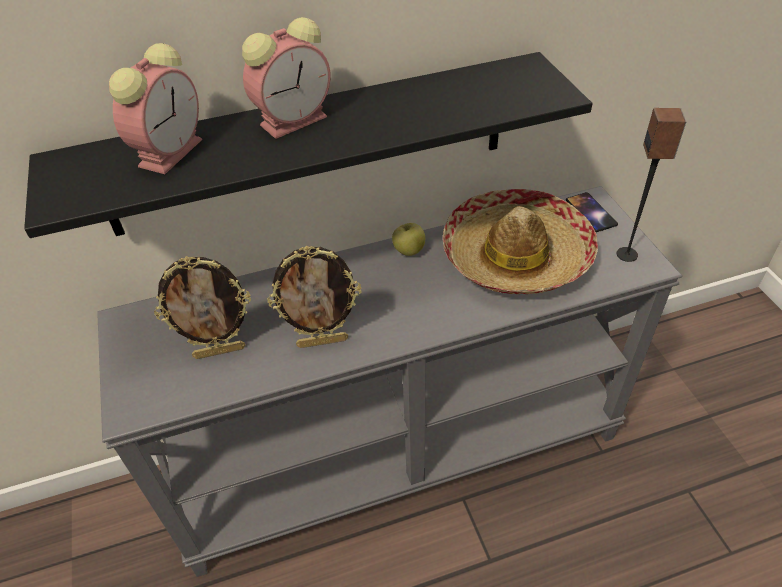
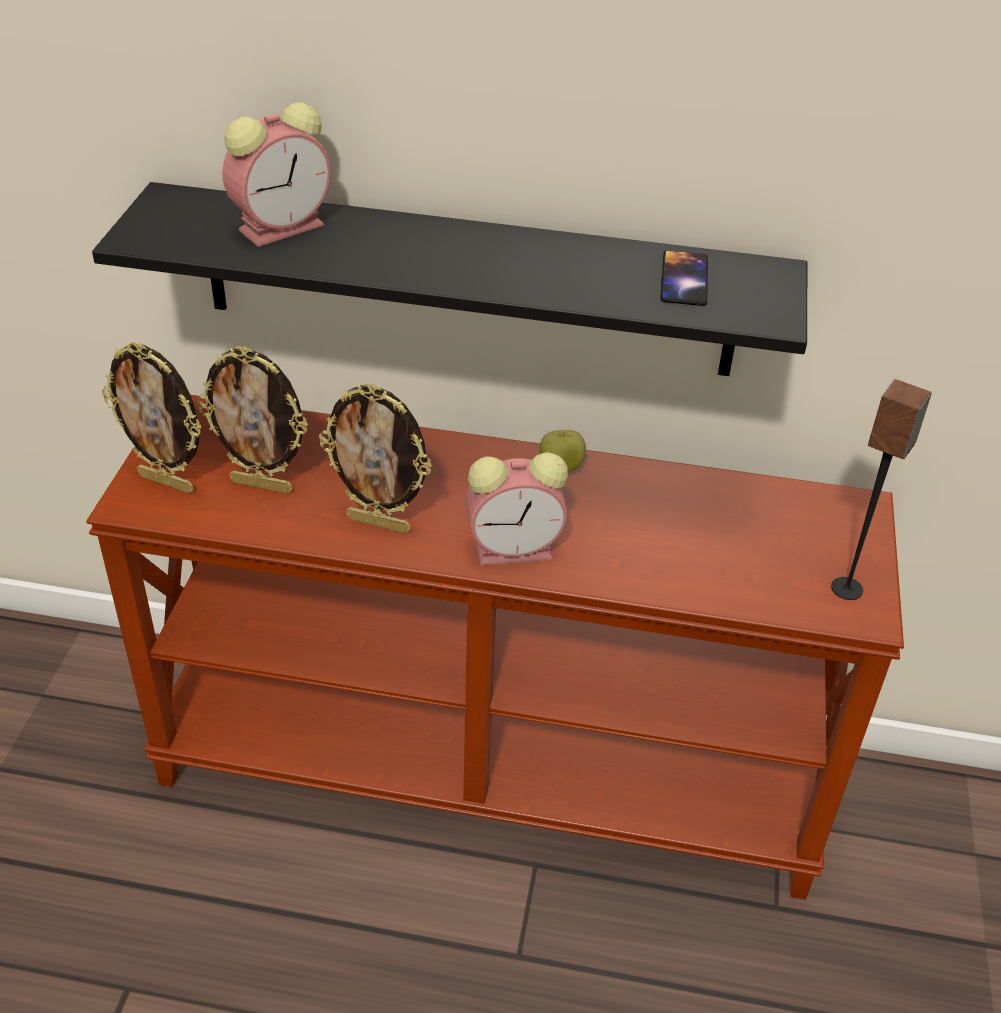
camera: 25 degrees right, 5 degrees down
grey console table [97,186,682,577] -> brown console table [86,395,904,900]
alarm clock [242,17,331,139] -> alarm clock moved to [465,452,568,566]
hat [443,189,598,294] -> none
phone [566,192,618,232] -> phone moved to [661,250,708,306]
none -> picture frame [102,342,202,493]

